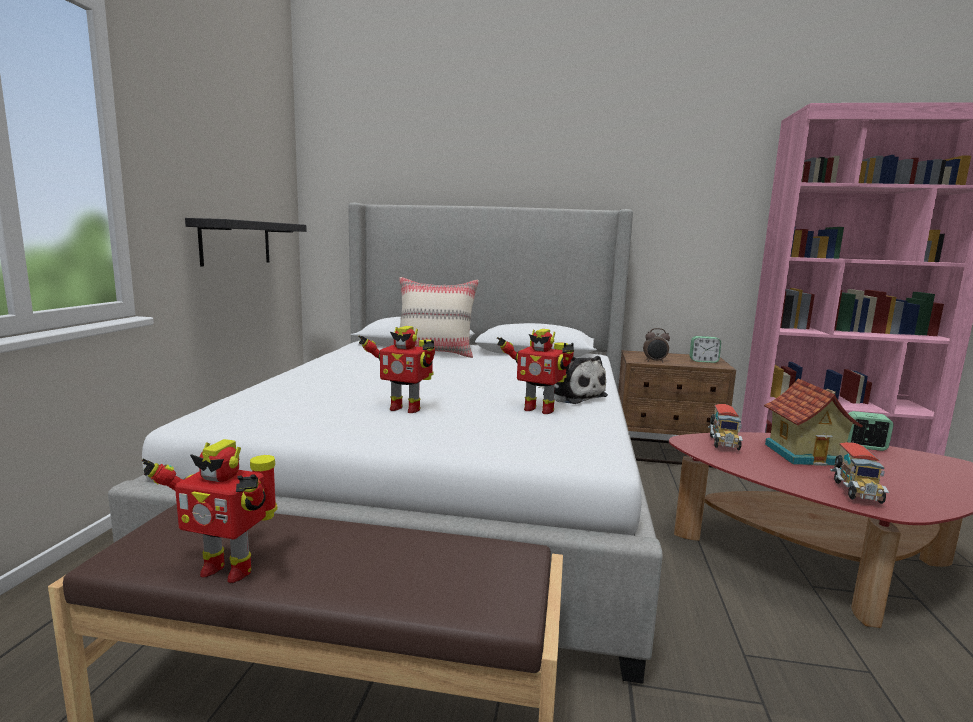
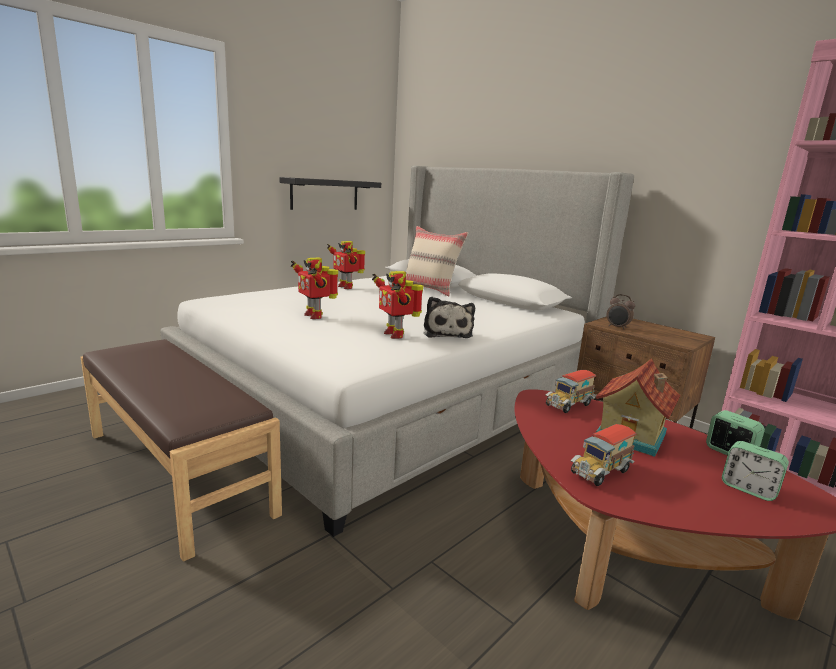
camera: 35 degrees right, 5 degrees up
toy robot [142,439,278,583] -> toy robot moved to [327,241,365,289]
alarm clock [690,336,721,363] -> alarm clock moved to [722,441,789,501]

